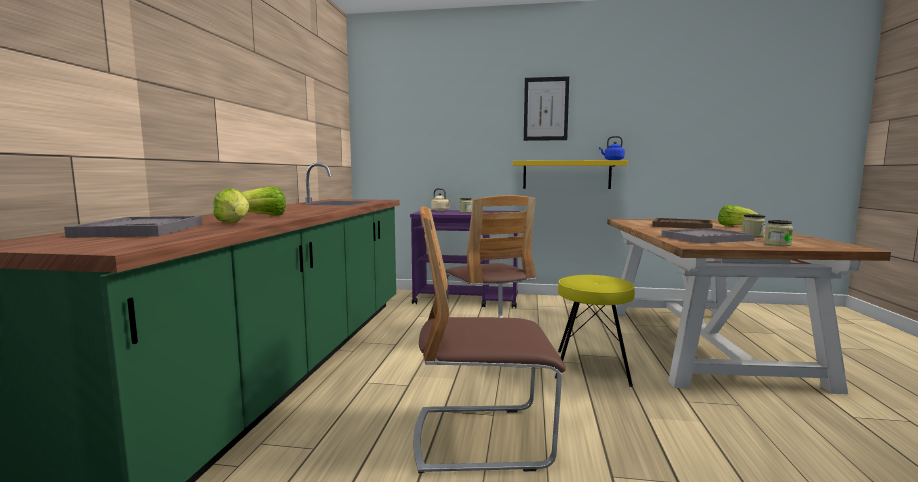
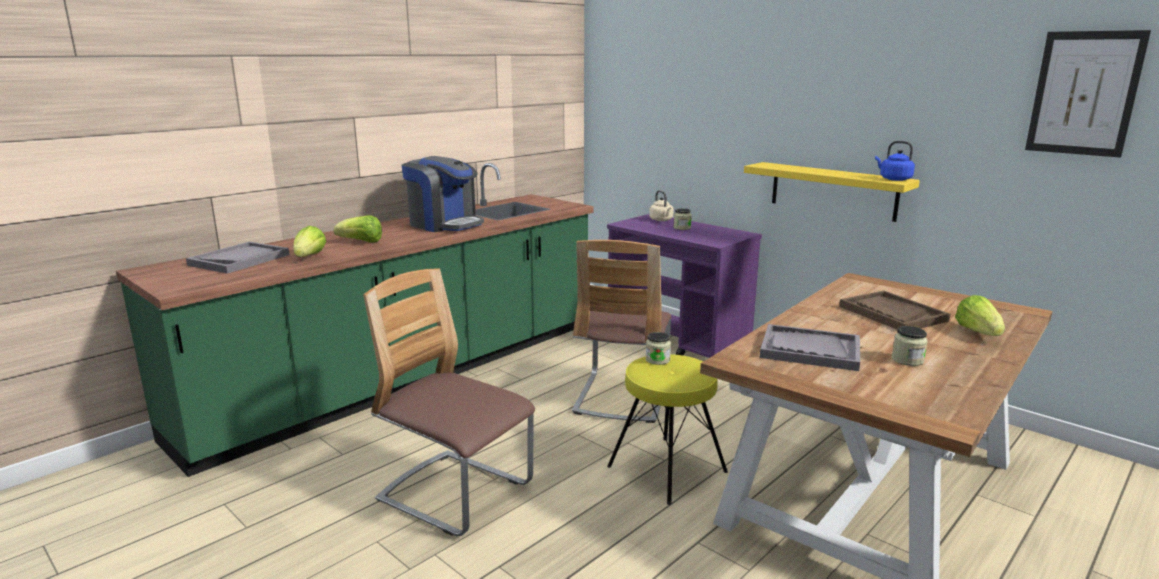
camera: 35 degrees right, 10 degrees up
picture [524,76,569,141] -> picture moved to [1025,30,1151,158]
jar [764,220,793,246] -> jar moved to [646,332,671,365]
none -> coffee machine [402,156,484,232]

